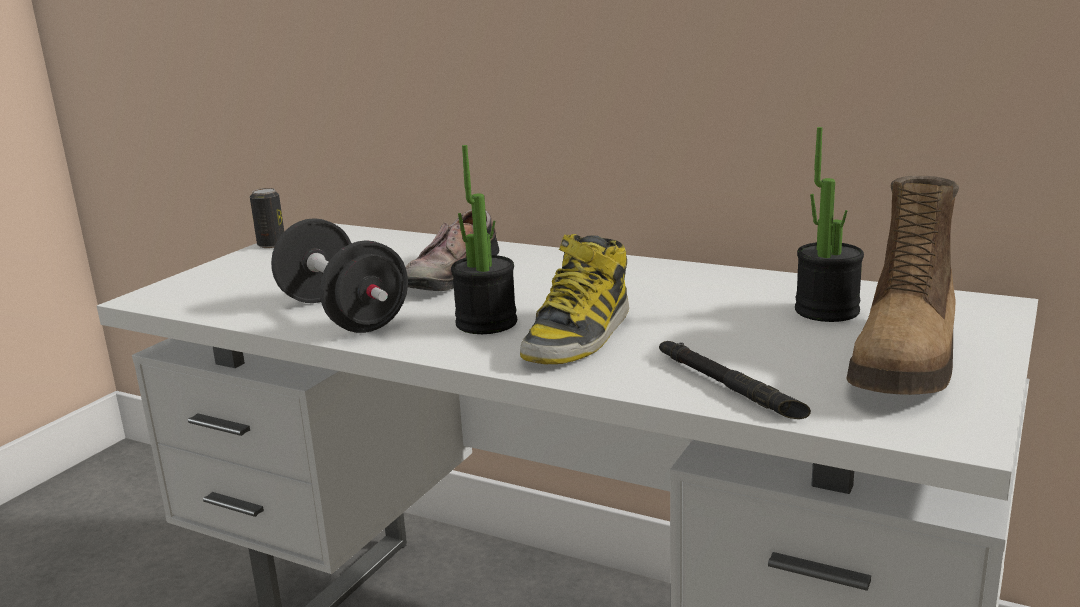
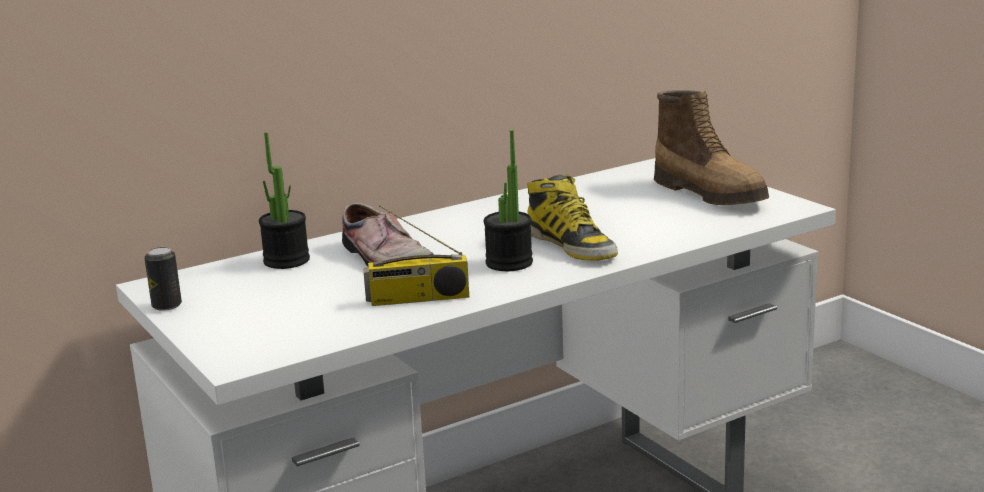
camera: 60 degrees left, 0 degrees up
black dumbbell [271,218,408,333] -> radio [363,205,469,306]
black flashlight [659,341,811,419] -> none
potted plant [795,127,864,322] -> potted plant moved to [259,132,310,269]

